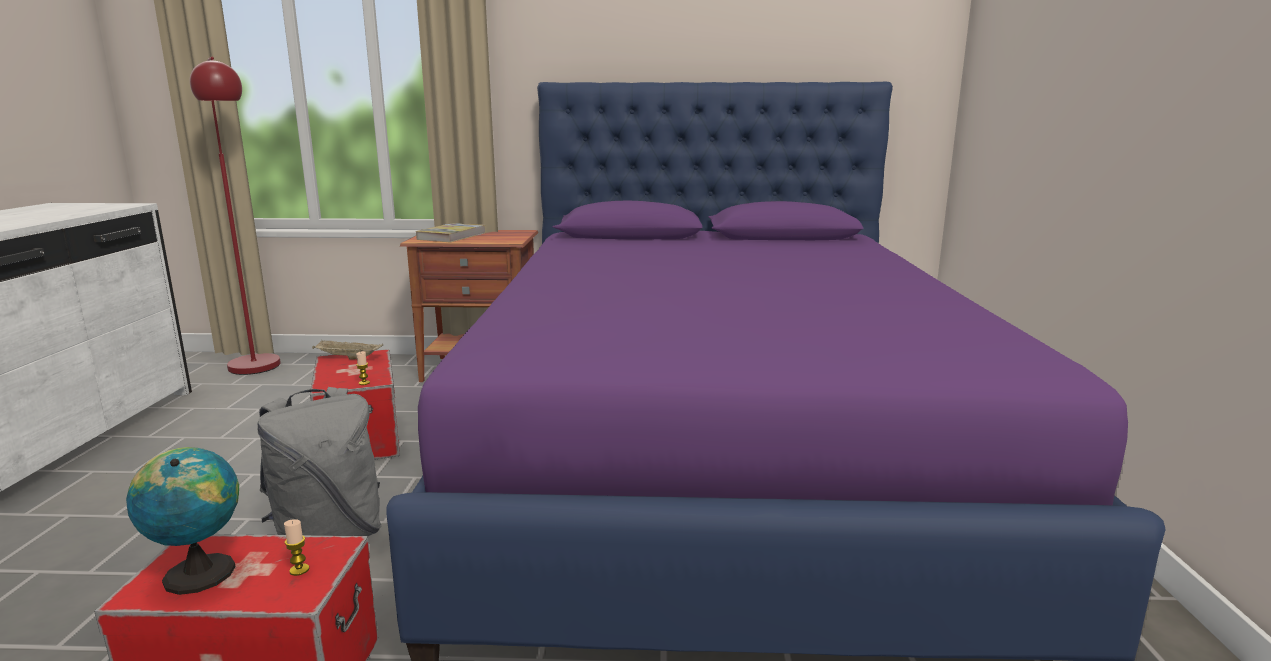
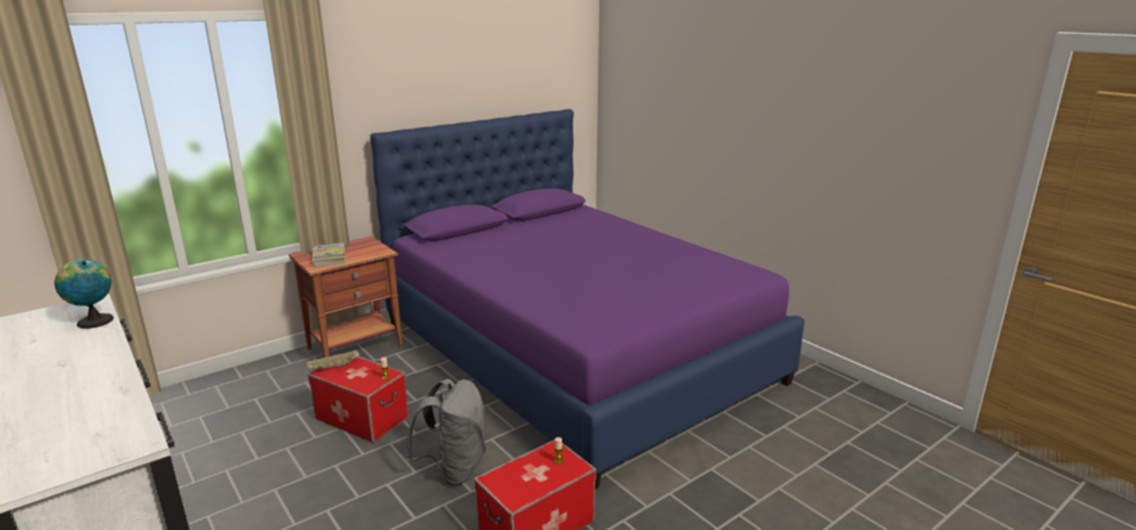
camera: 40 degrees left, 5 degrees up
globe [126,447,239,595] -> globe moved to [54,259,114,329]
red floor lamp [190,57,281,375] -> none

